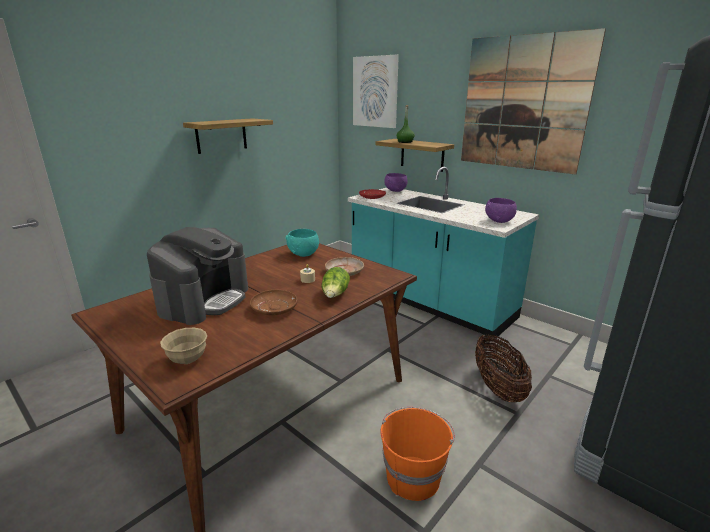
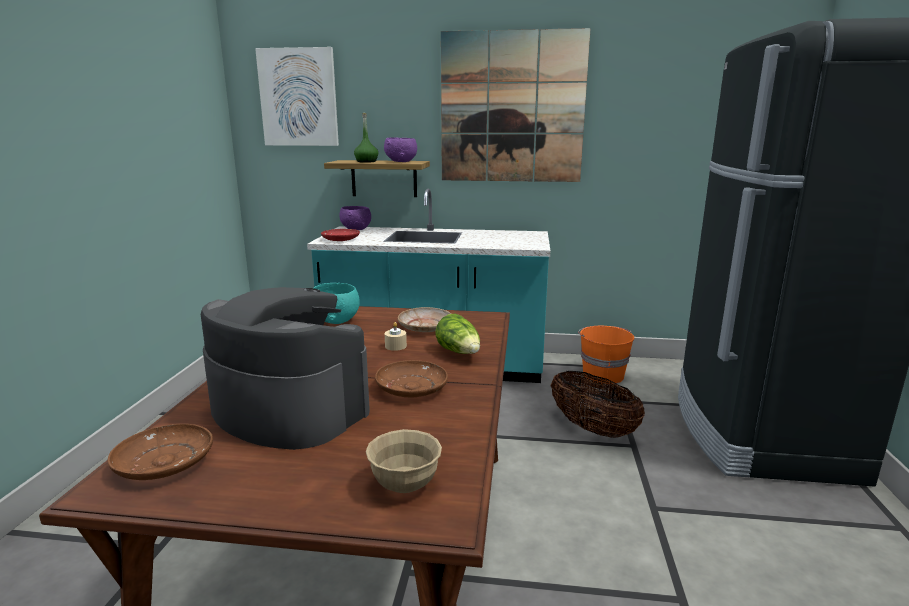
camera: 35 degrees left, 5 degrees down
coffee machine [147,227,248,325] -> coffee machine turned 45 degrees counterclockwise [201,287,370,450]
shelf [183,118,273,154] -> none
orange bucket [380,407,455,501] -> orange bucket moved to [578,326,634,384]
purple bowl [485,198,517,223] -> purple bowl moved to [384,137,417,162]
none -> brown plate [107,424,213,480]

